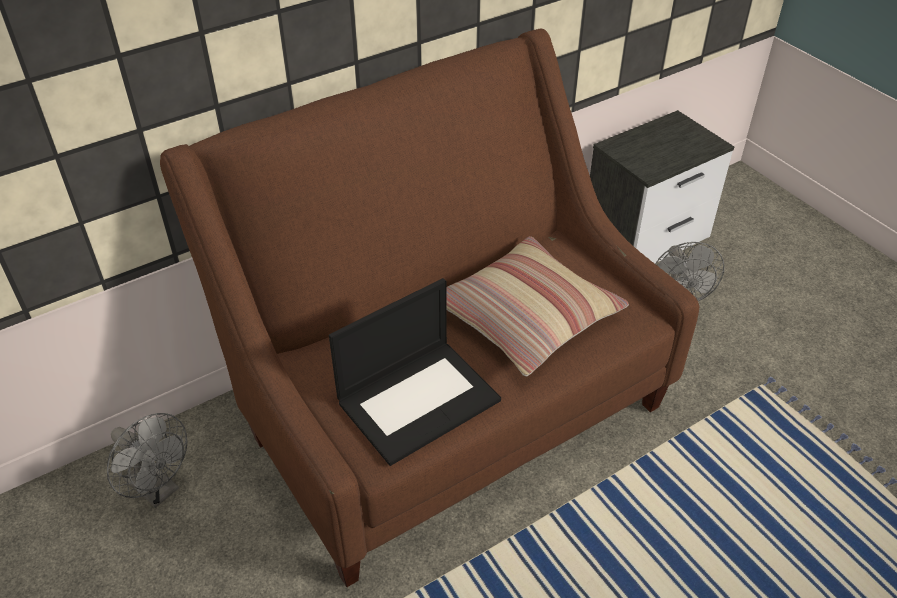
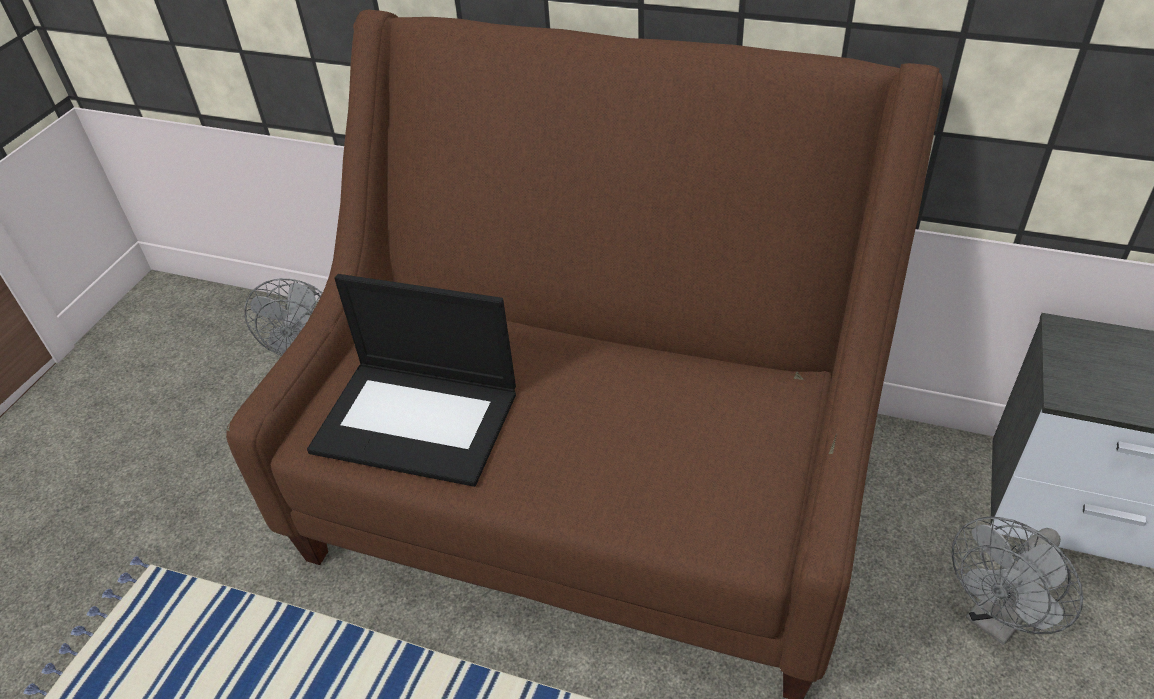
camera: 55 degrees right, 0 degrees up
pillow [446,236,629,377] -> none

